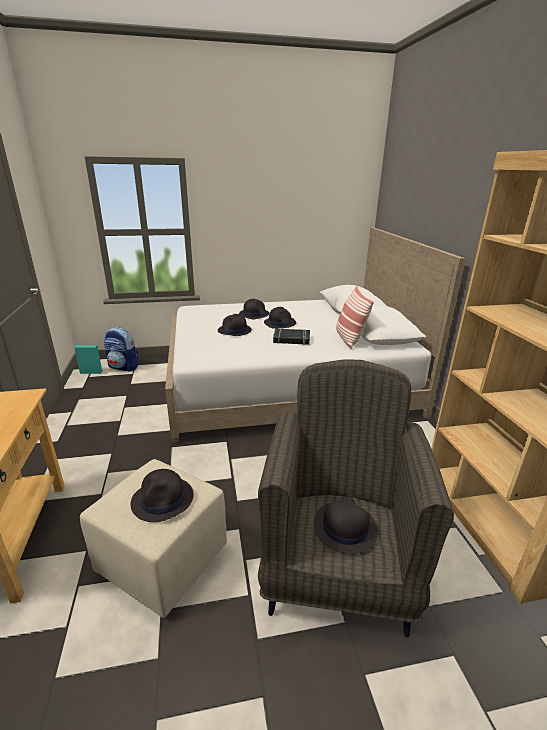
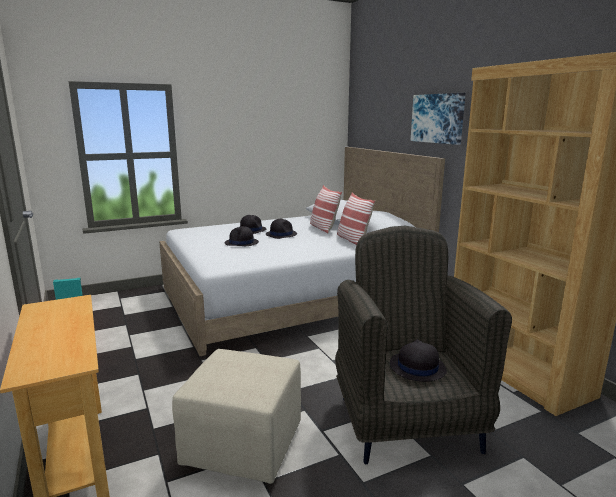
camera: 15 degrees left, 10 degrees down
backpack [104,327,138,372] -> none
black hat [131,469,193,522] -> none
black book [273,328,310,345] -> none
none -> pillow [310,185,342,233]
none -> picture [411,93,466,145]

